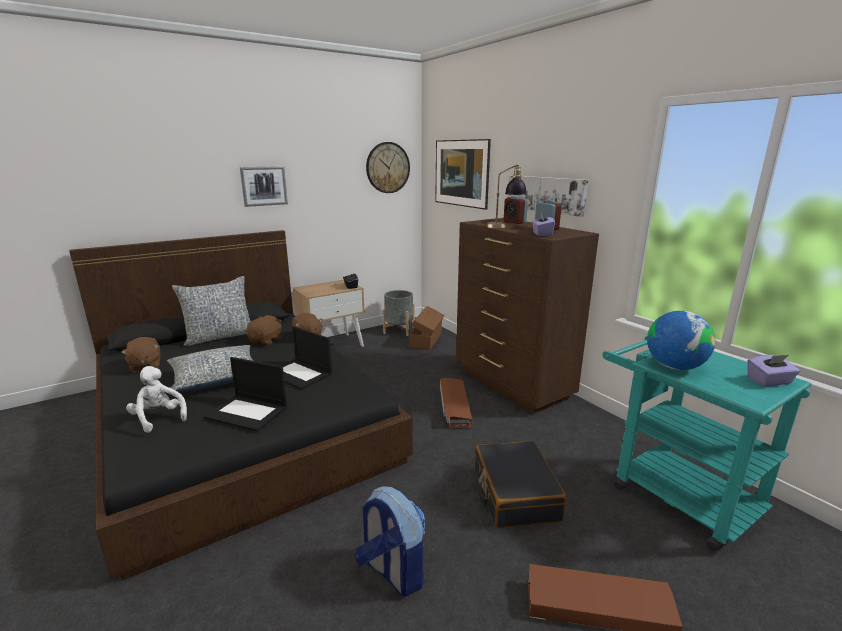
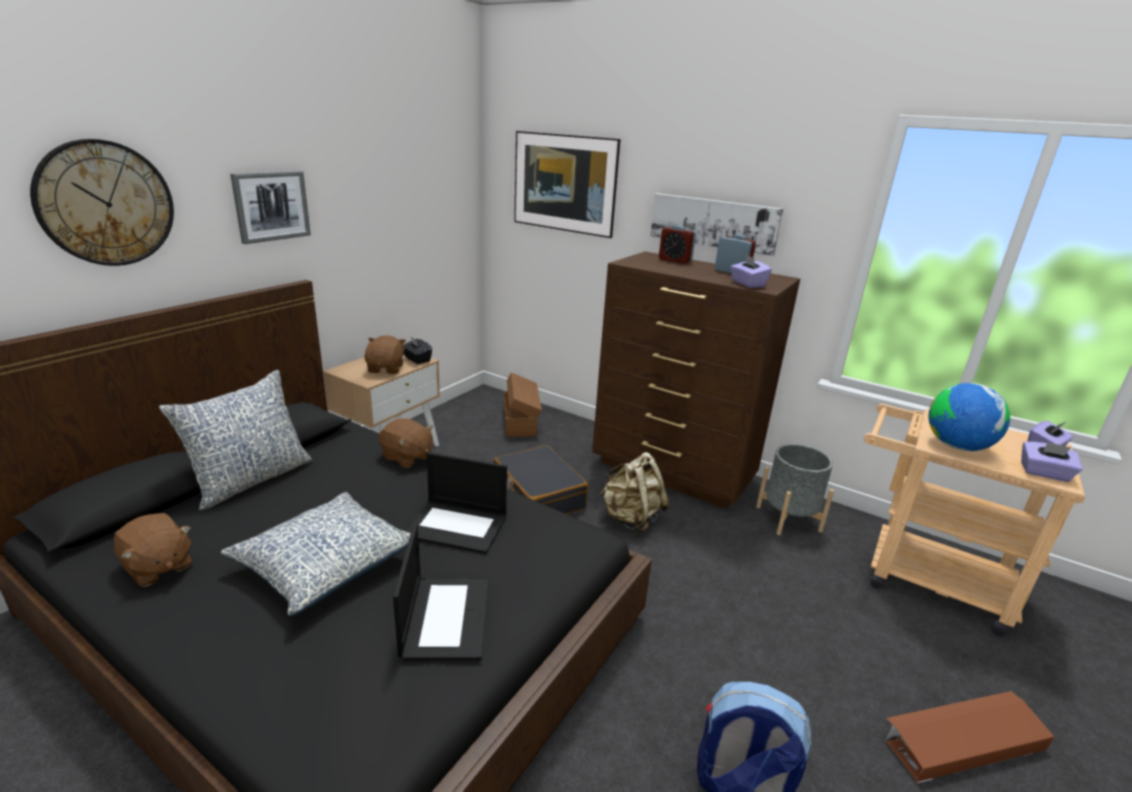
camera: 25 degrees left, 5 degrees up
white plush toy [126,366,187,433] -> none
laptop [204,357,287,432] -> laptop turned 90 degrees counterclockwise [393,524,489,661]
brown plush toy [246,315,282,345] -> brown plush toy moved to [365,335,406,374]
wall clock [366,142,410,193] -> wall clock moved to [30,139,174,266]
grey planter [383,290,415,336] -> grey planter moved to [756,444,834,535]
brown storage box [440,378,472,428] -> beige backpack [600,452,669,533]
black suitcase [475,441,567,528] -> black suitcase moved to [494,445,588,514]
table lamp [486,163,526,228] -> none
turquoise cart [602,336,811,551] -> beige cart [864,404,1085,636]
none -> purple tissue box [1021,441,1083,482]

